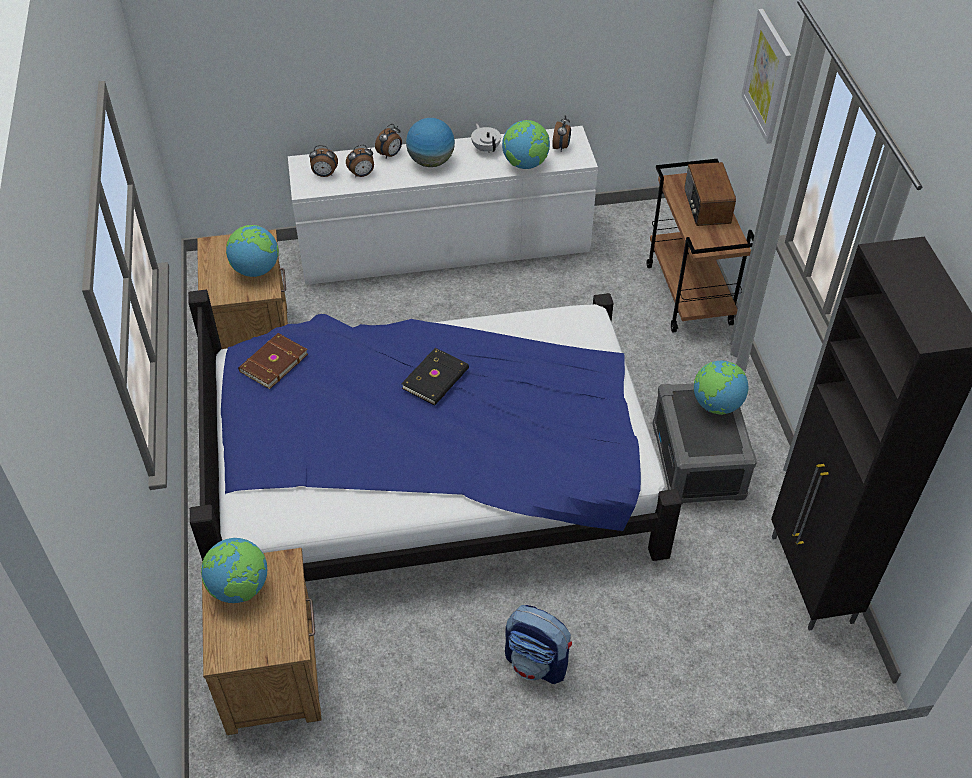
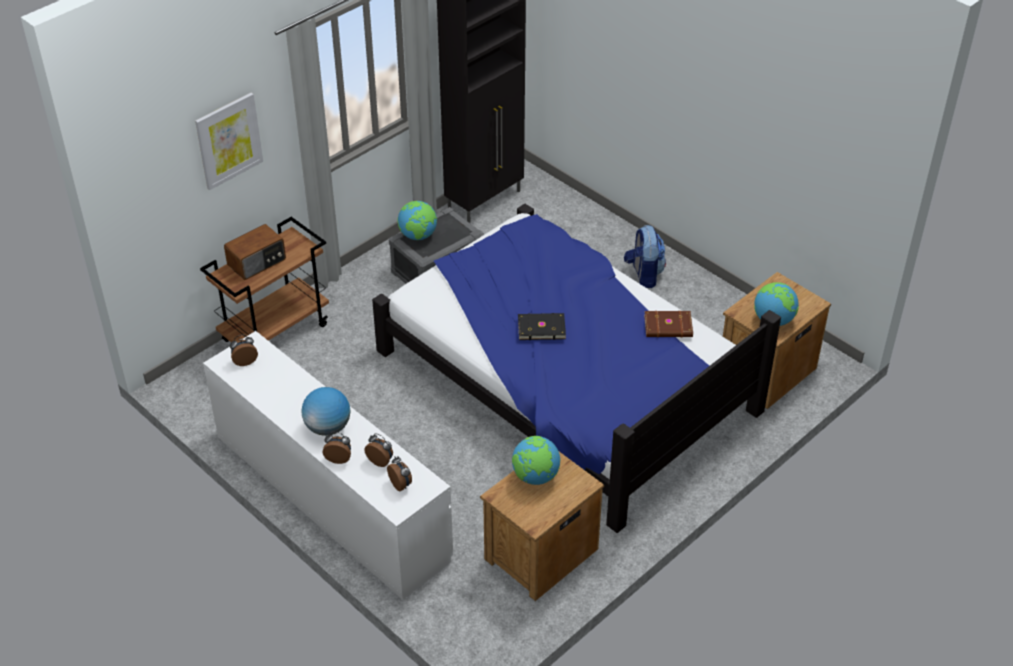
camera: 125 degrees left, 5 degrees down
brown book [238,333,308,389] -> brown book moved to [644,311,693,337]
white teapot [471,123,501,153] -> none
globe [502,120,550,169] -> none

